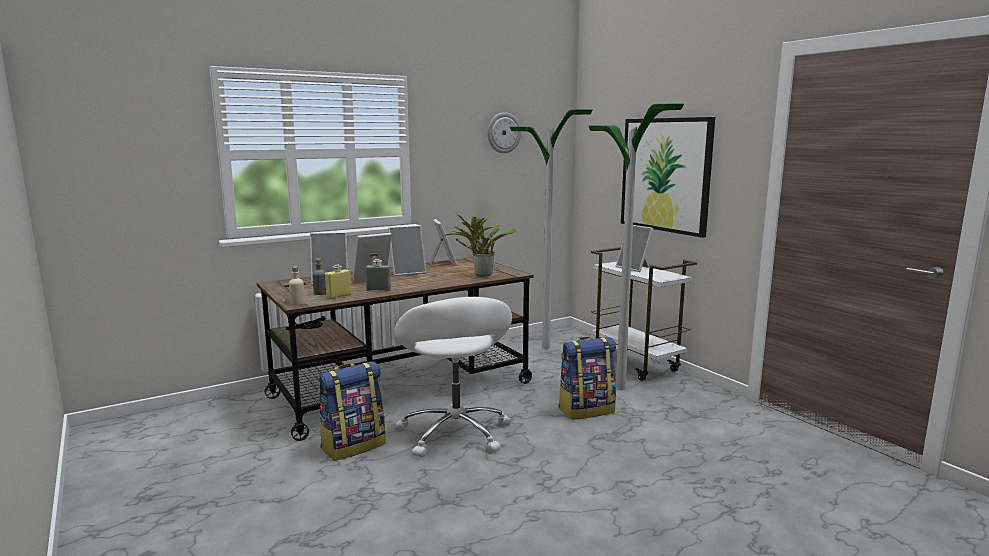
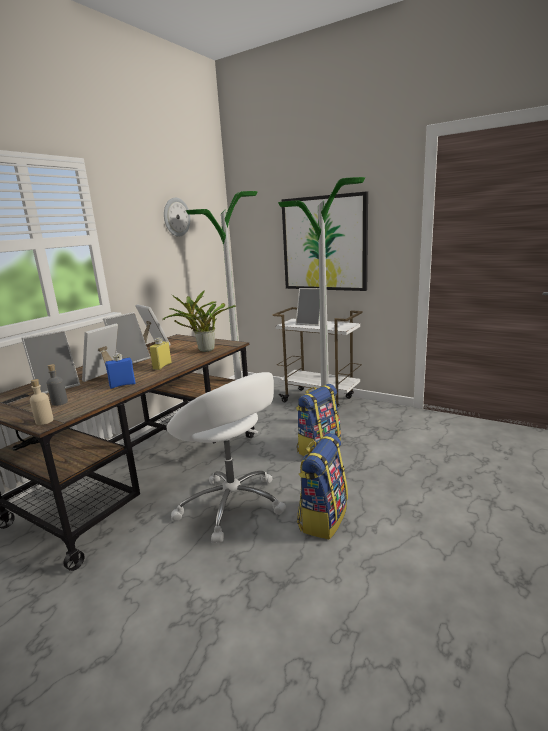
camera: 25 degrees left, 5 degrees up
backpack [318,361,385,461] -> backpack moved to [297,433,348,540]
yellow bottle [325,265,351,299] -> yellow bottle moved to [149,337,172,370]
grey bottle [365,259,391,291] -> blue bottle [105,353,136,389]

